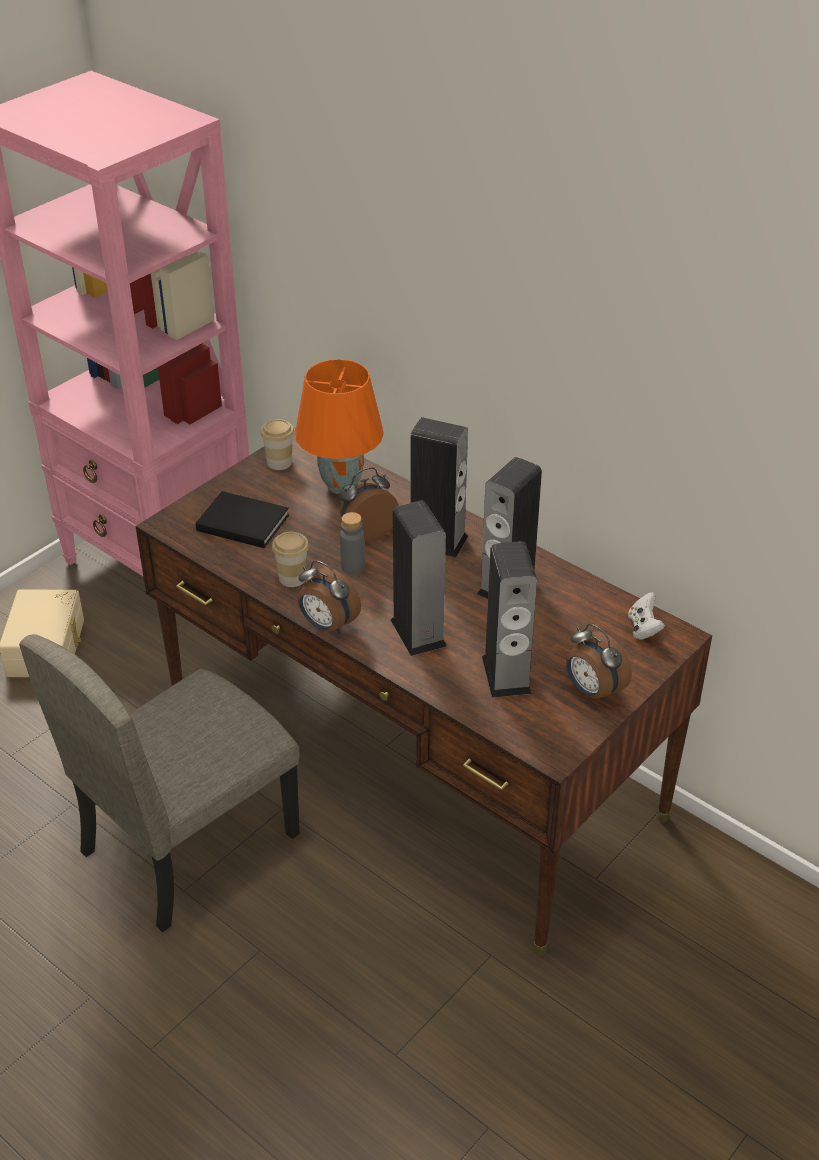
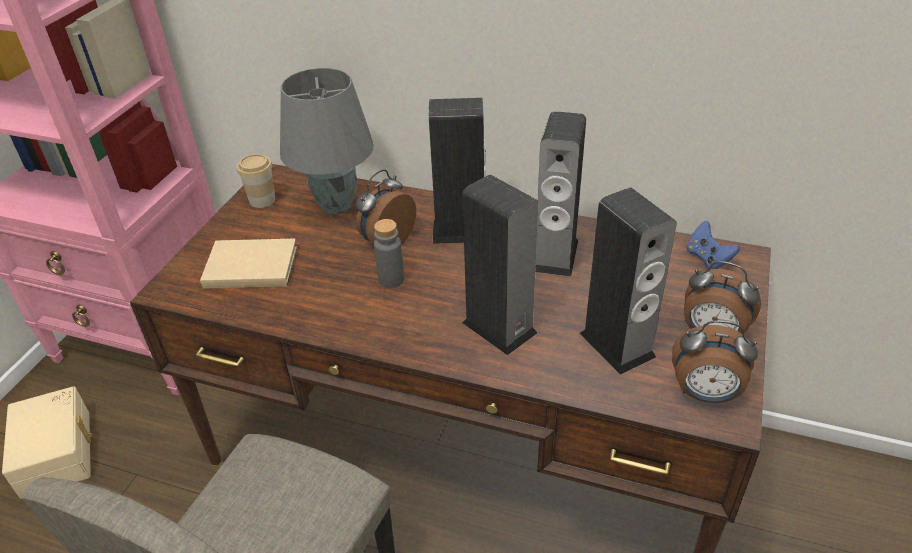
camera: 20 degrees left, 0 degrees up
black book [196,491,289,548] -> beige book [200,238,297,289]
cup [272,532,309,587] -> none
orange table lamp [295,359,384,494] -> grey table lamp [280,68,374,214]
alarm clock [298,561,361,634] -> alarm clock moved to [672,321,758,403]
white game controller [628,592,665,640] -> blue game controller [686,221,740,269]

